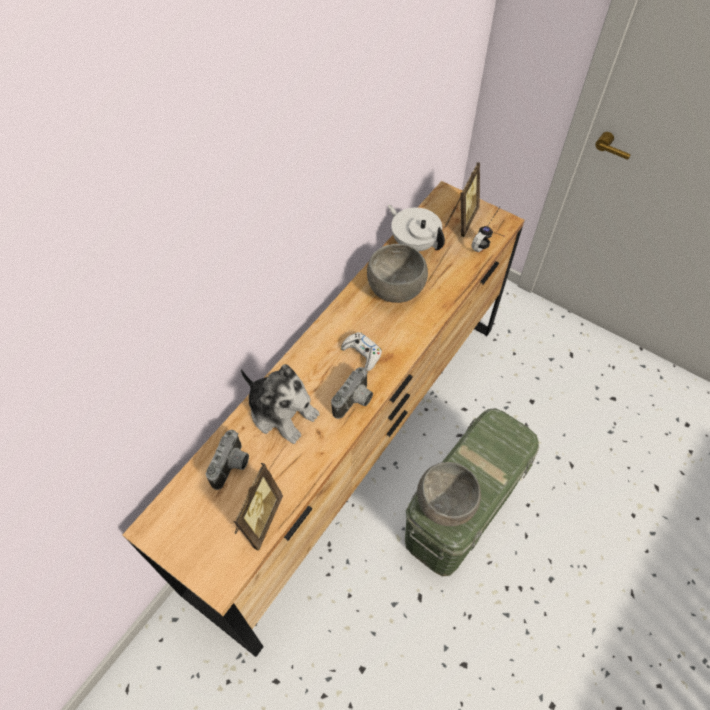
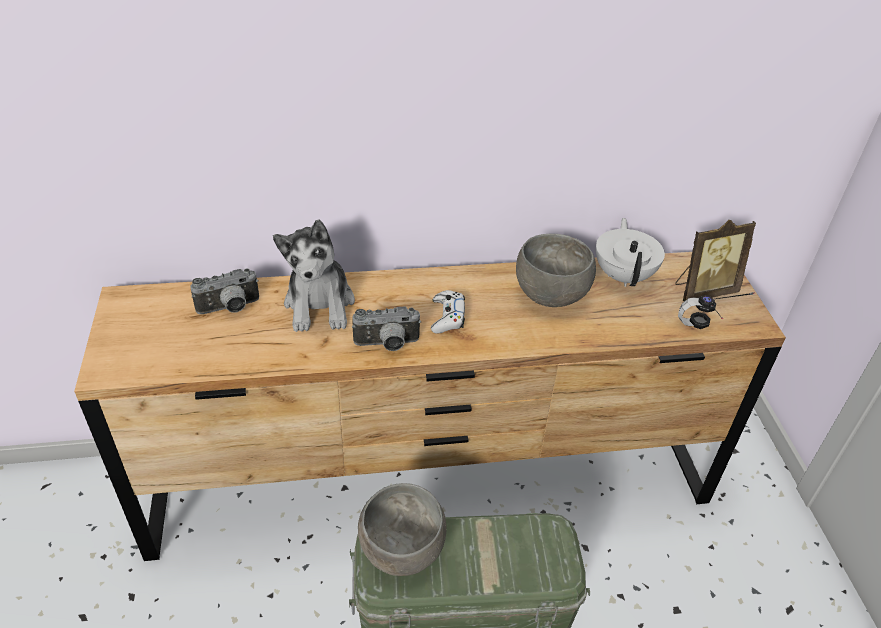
camera: 45 degrees right, 15 degrees down
picture frame [233,463,283,551] -> none

